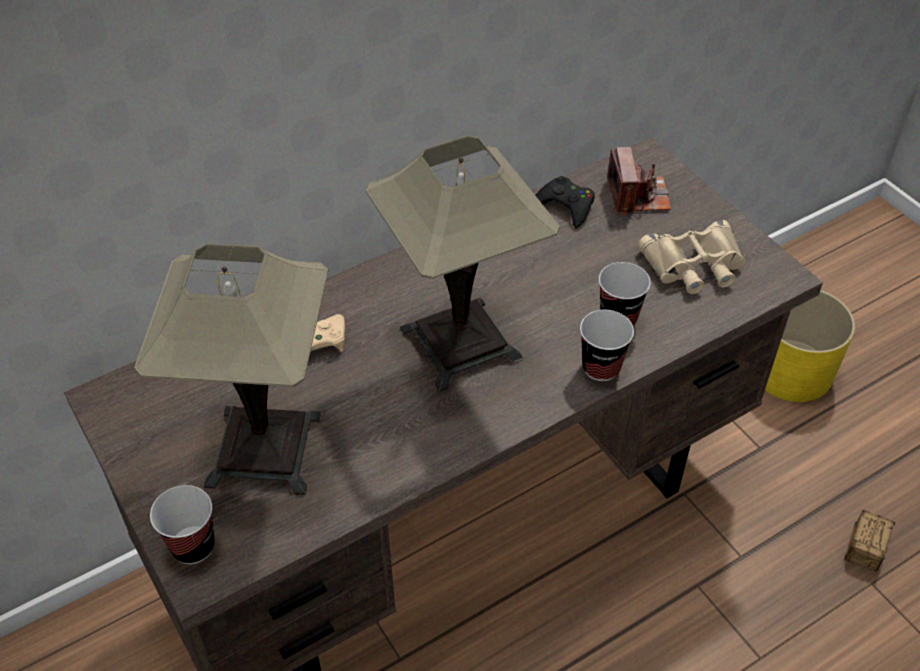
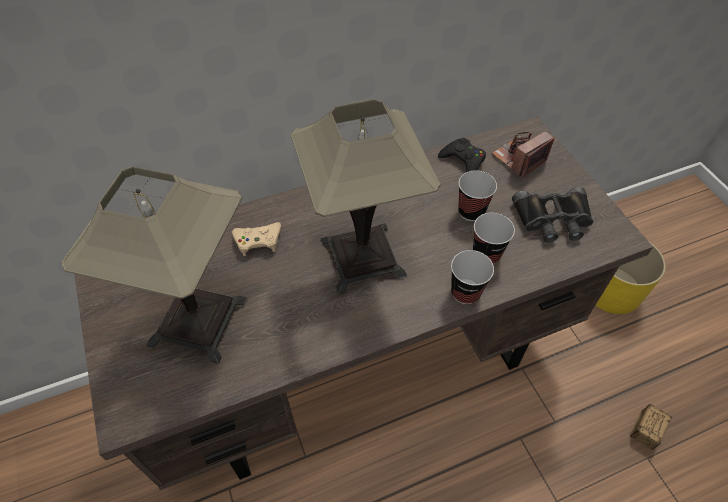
camera: 10 degrees right, 5 degrees up
cup [150,485,215,564] -> cup moved to [458,170,497,221]
camera [607,147,671,215] -> camera turned 135 degrees counterclockwise [492,131,555,178]
beige binoculars [638,220,745,294] -> black binoculars [512,187,593,243]

